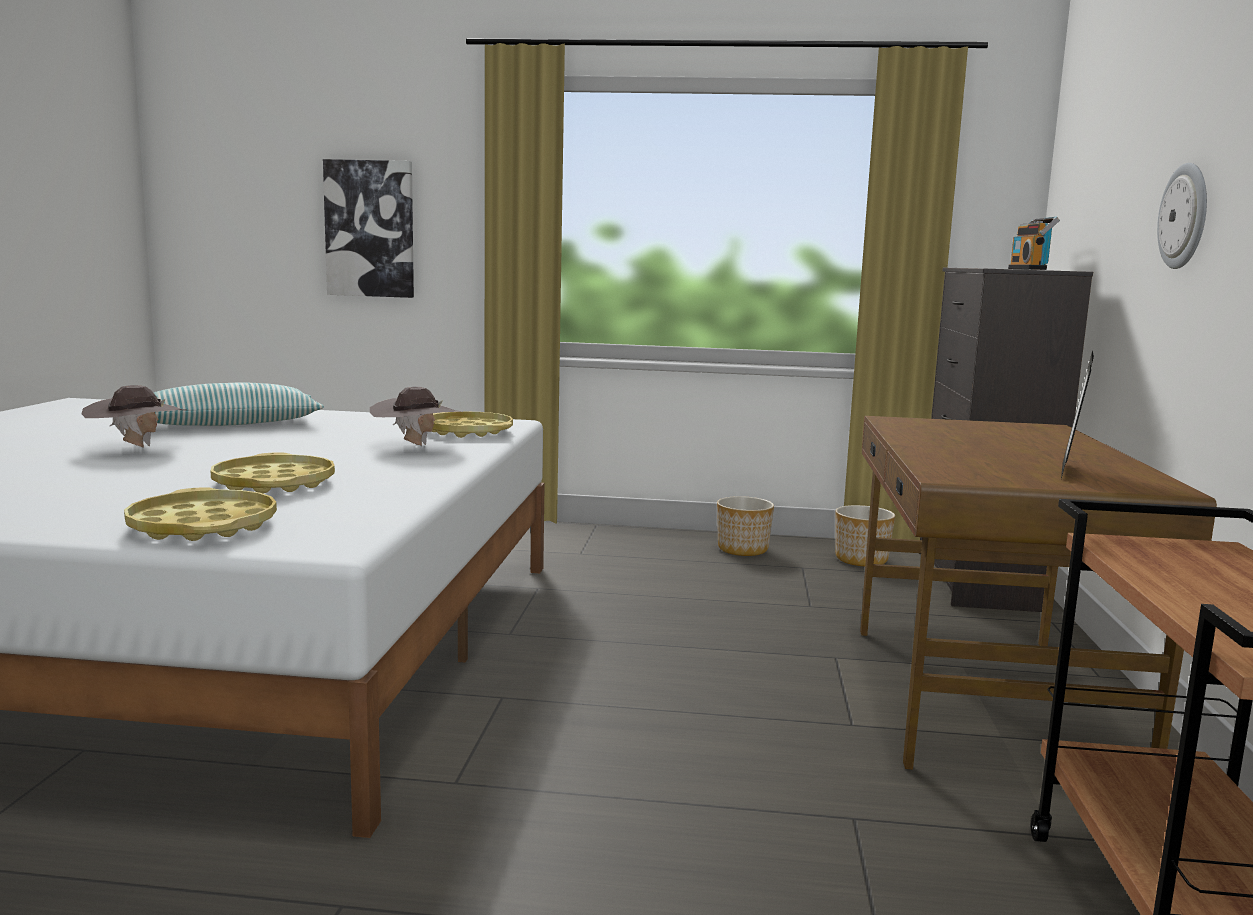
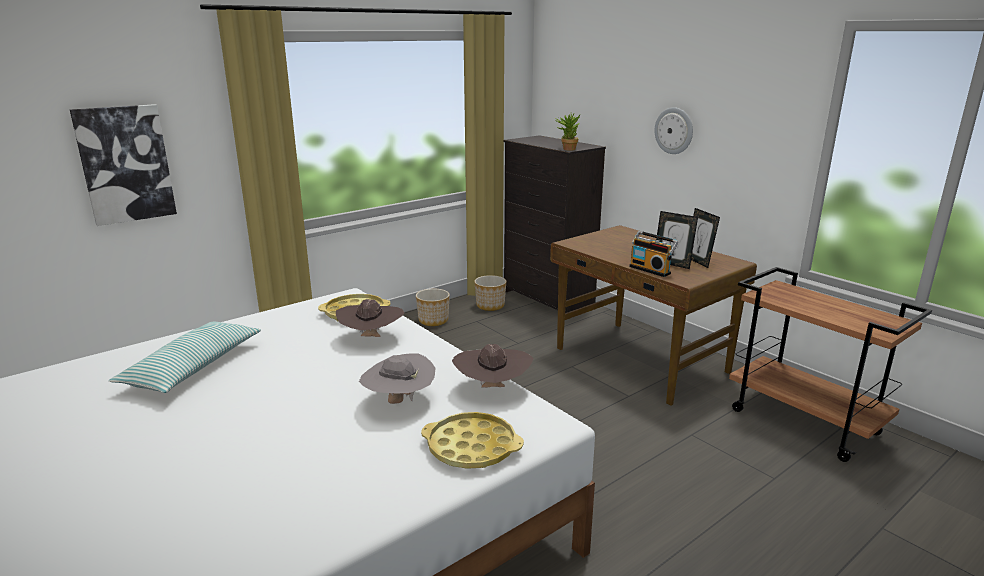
camera: 45 degrees left, 10 degrees up
brown hat [81,385,186,448] -> brown hat moved to [452,344,533,388]
yellow tray [211,452,335,494] -> grey hat [359,353,435,404]
radio [1008,217,1060,270] -> radio moved to [629,231,678,277]
none -> potted plant [555,113,580,151]
none -> picture frame [656,211,698,269]

